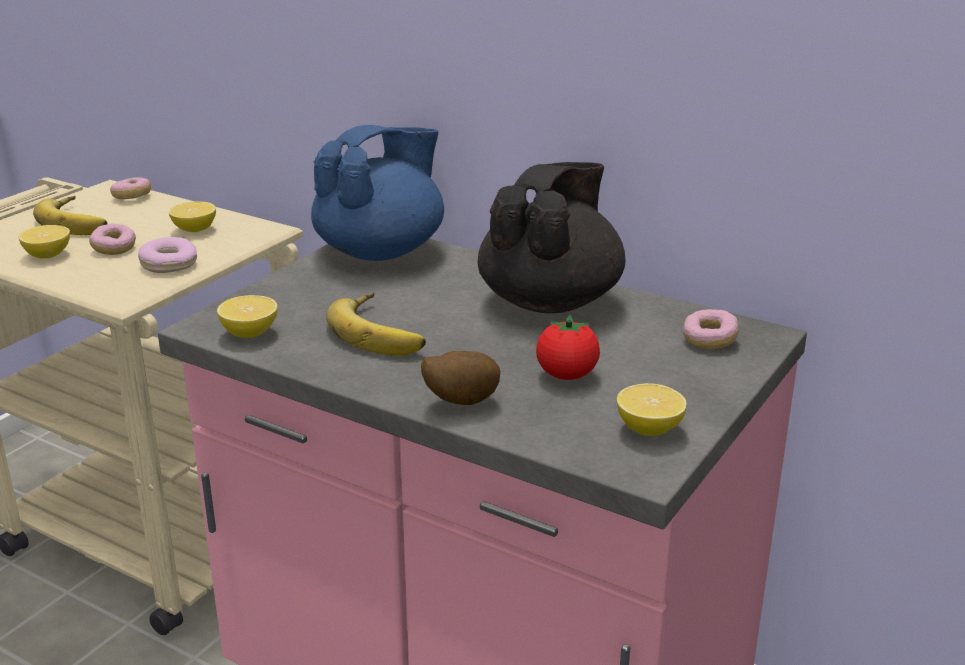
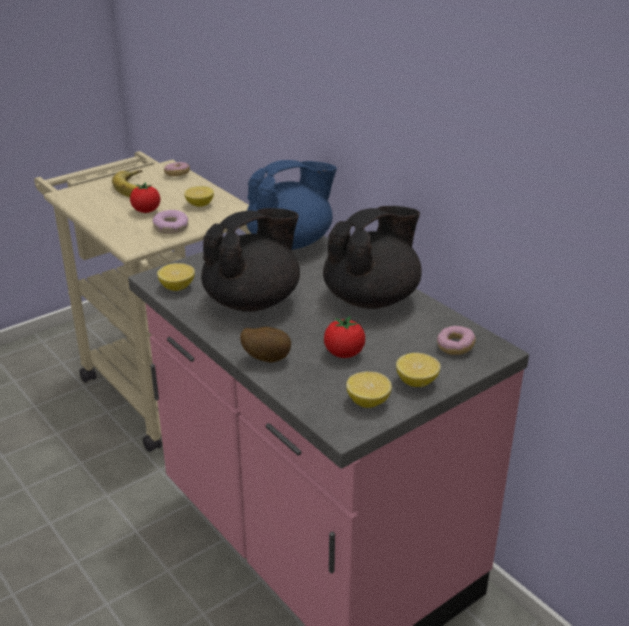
camera: 20 degrees right, 5 degrees up
lemon [18,225,70,258] -> lemon moved to [396,353,440,387]
donut [89,224,136,255] -> tomato [130,182,161,213]
banana [326,293,426,356] -> black teapot [201,208,300,312]

